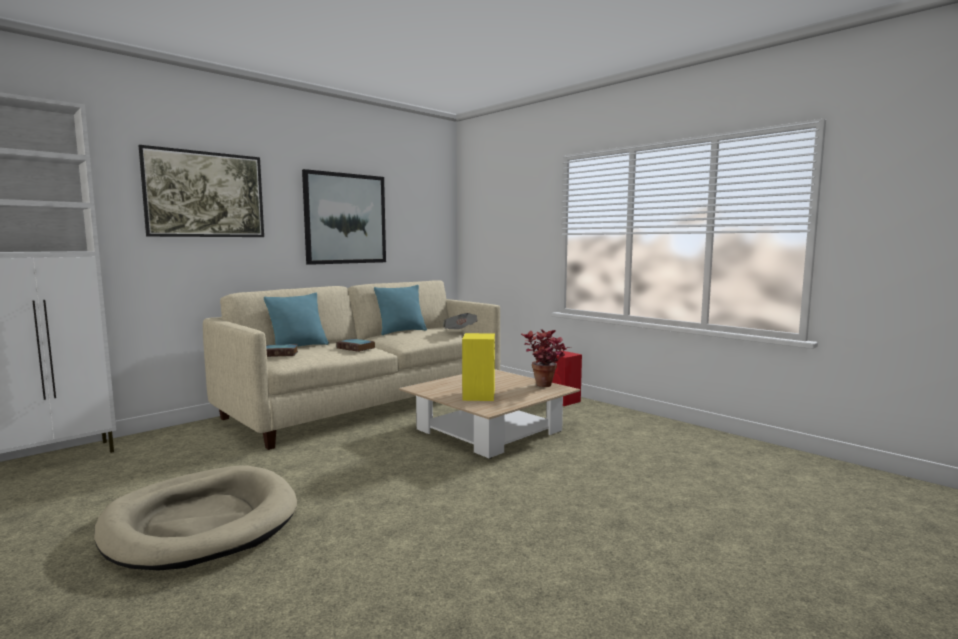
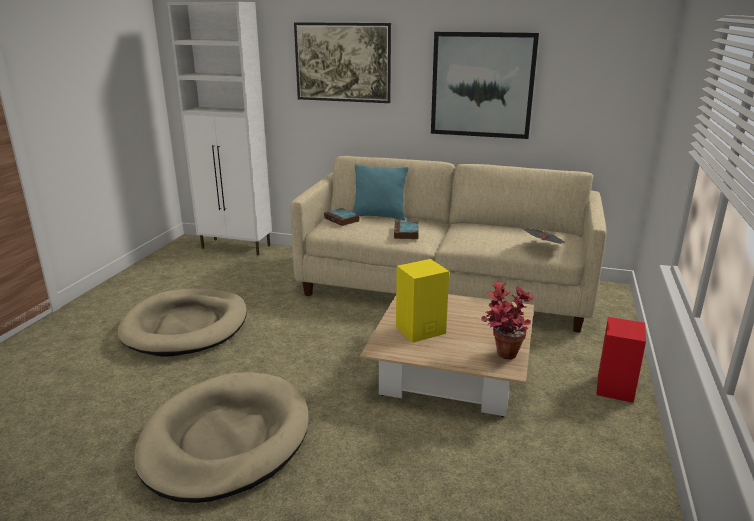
camera: 60 degrees right, 15 degrees up
turquoise pillow [374,285,427,335] -> none
none -> beige dog bed [134,372,309,503]

